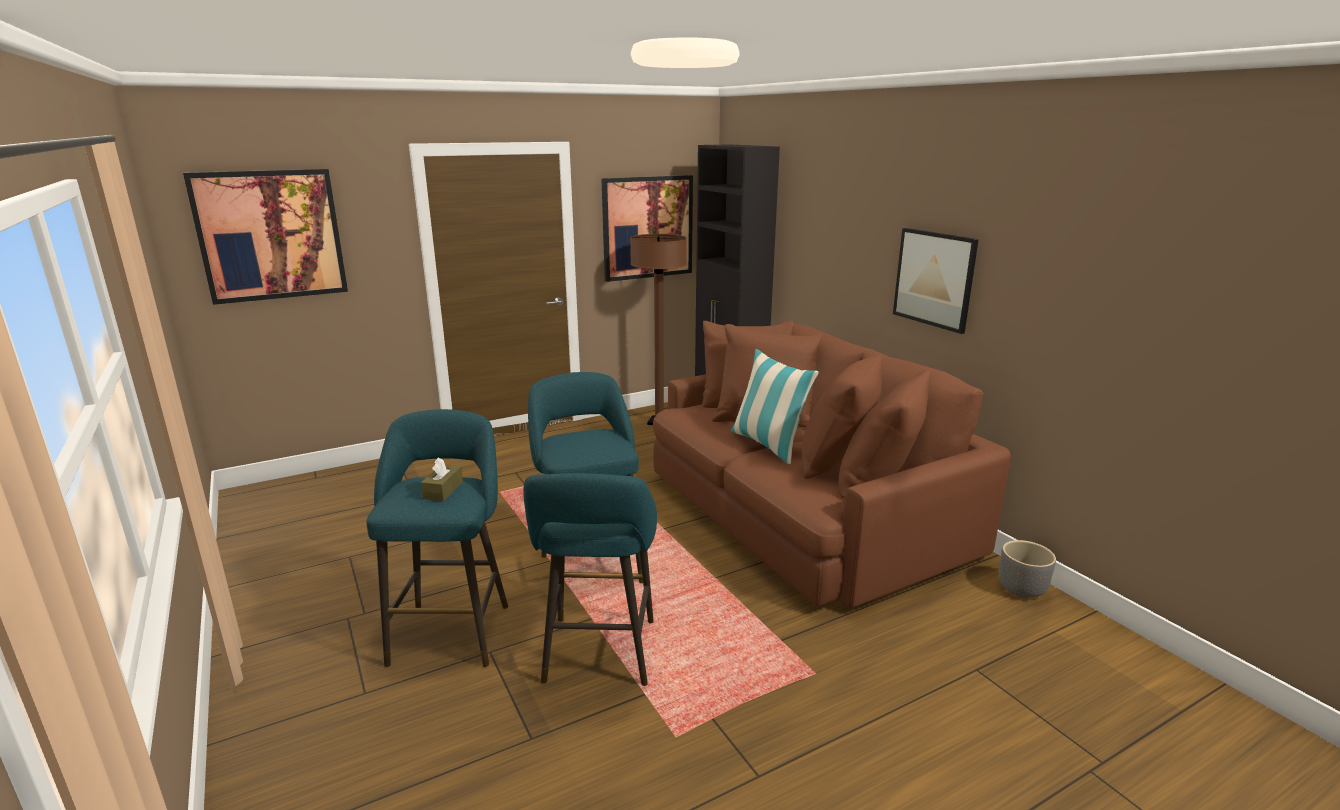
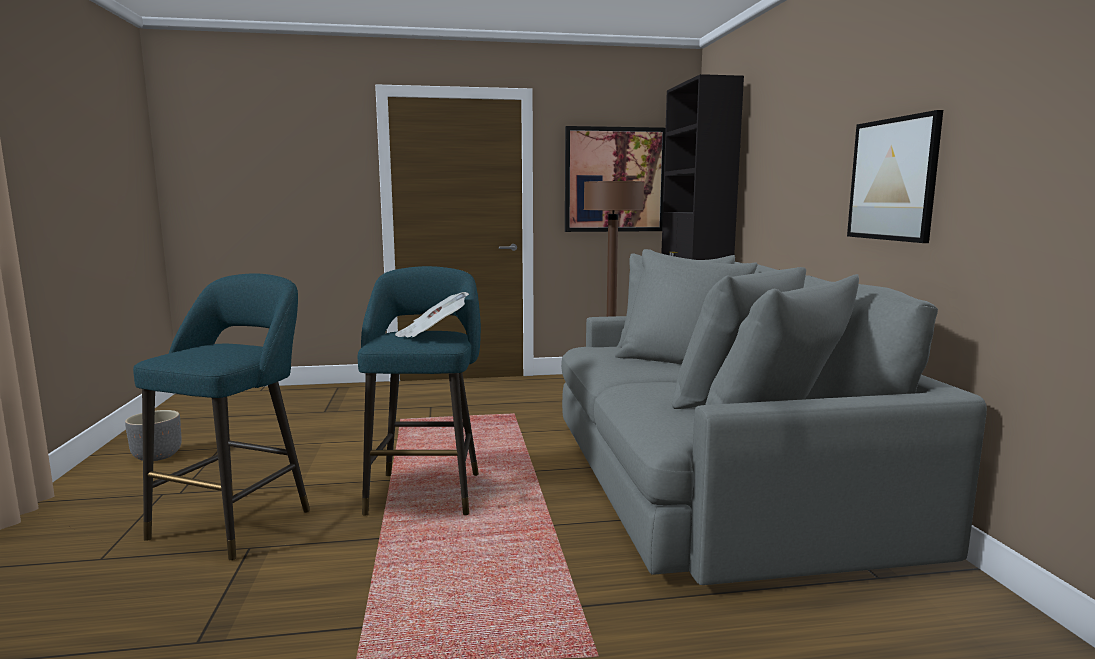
camera: 20 degrees right, 10 degrees down
picture [183,169,348,305] -> none
brown tissue box [421,457,463,501] -> none
turquoise stool [523,473,657,686] -> none
brown sofa [653,320,1011,607] -> grey sofa [561,249,987,585]
pillow [731,349,819,464] -> none
grey planter [999,540,1056,598] -> grey planter moved to [125,410,182,461]
none -> newspaper [395,292,469,338]

